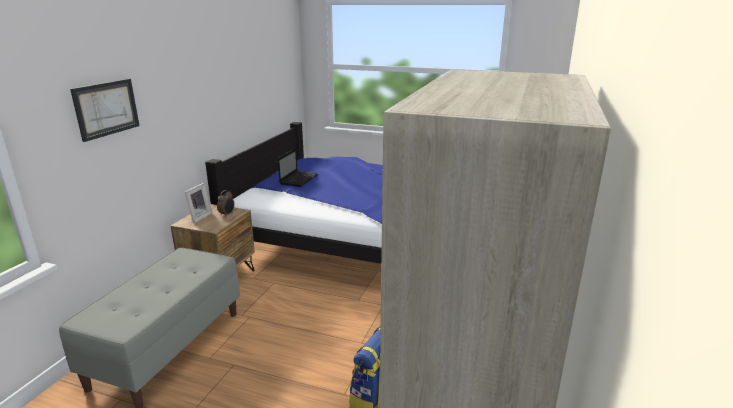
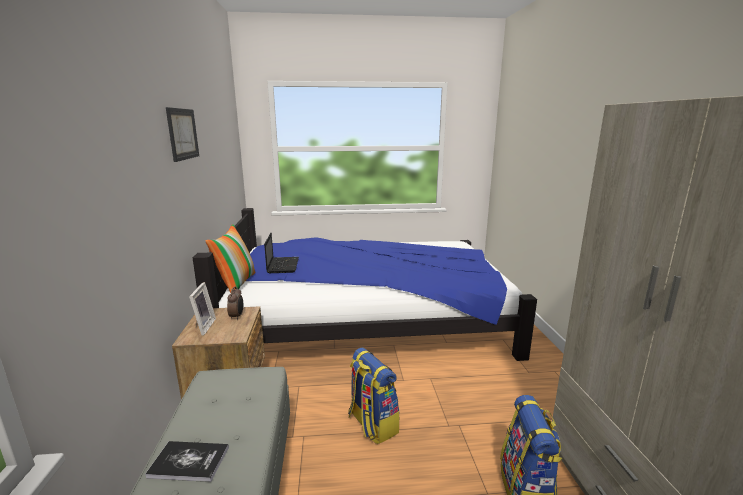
camera: 25 degrees left, 5 degrees down
picture [70,79,140,142] -> picture moved to [166,107,199,162]
none -> book [145,441,229,482]
none -> pillow [205,224,256,293]
none -> backpack [348,347,400,444]

